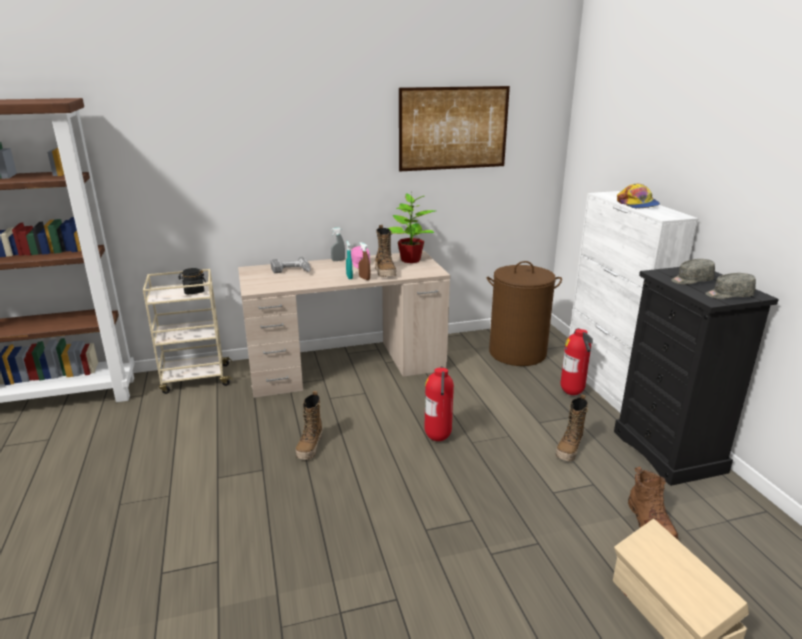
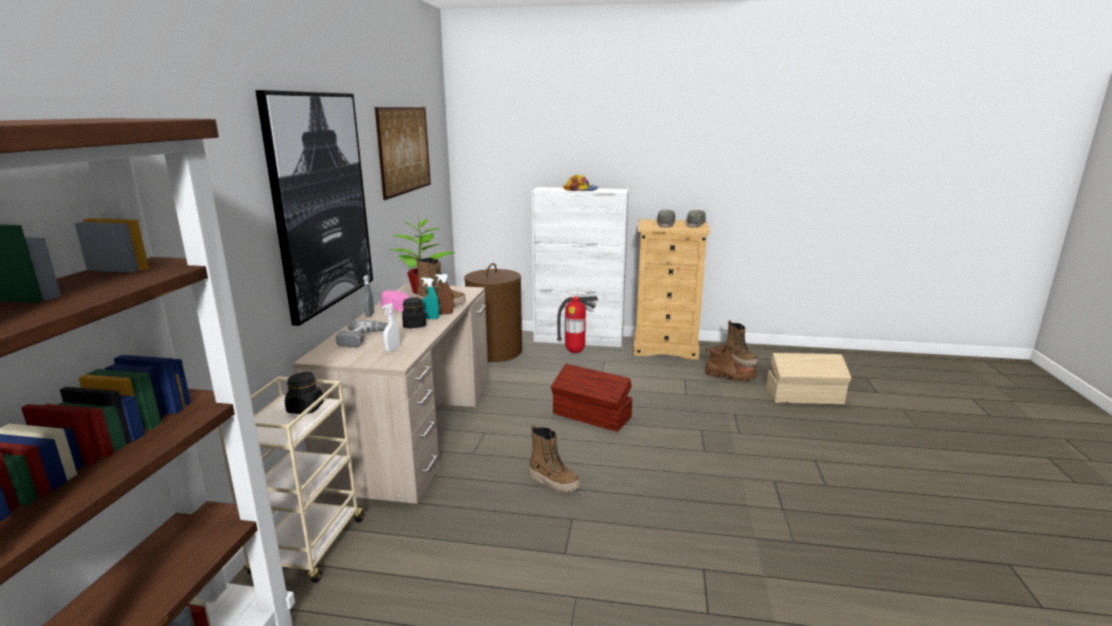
camera: 65 degrees left, 5 degrees down
fire extinguisher [425,366,454,441] -> brown storage box [551,364,632,432]
boot [556,394,588,461] -> boot moved to [725,320,758,366]
black dresser [614,267,779,486] -> beige dresser [633,219,710,360]
none -> picture [255,90,373,326]
none -> white spray bottle [382,303,400,352]
none -> black jar [402,297,426,328]

